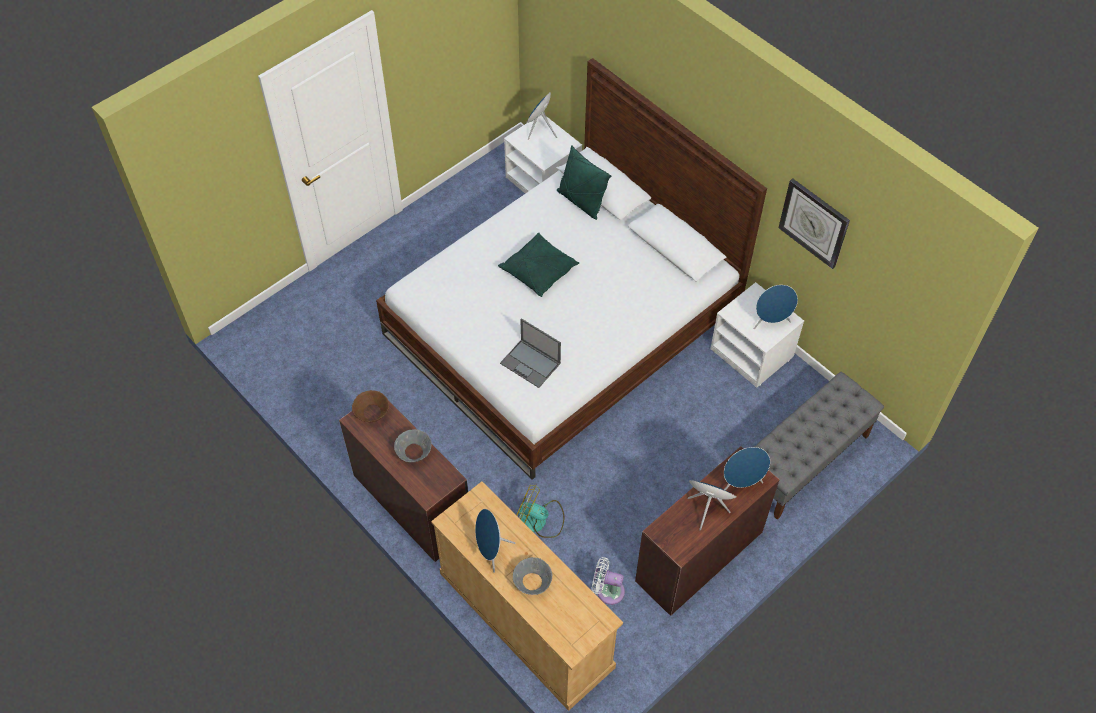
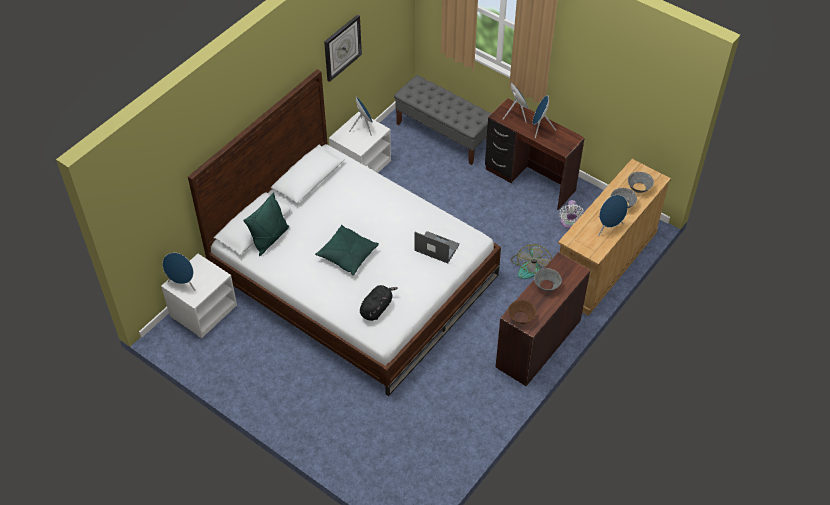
camera: 100 degrees left, 5 degrees down
laptop [500,318,561,388] -> laptop turned 90 degrees counterclockwise [415,231,460,263]
none -> black plush toy [360,285,398,321]
none -> grey bowl [628,172,654,193]

